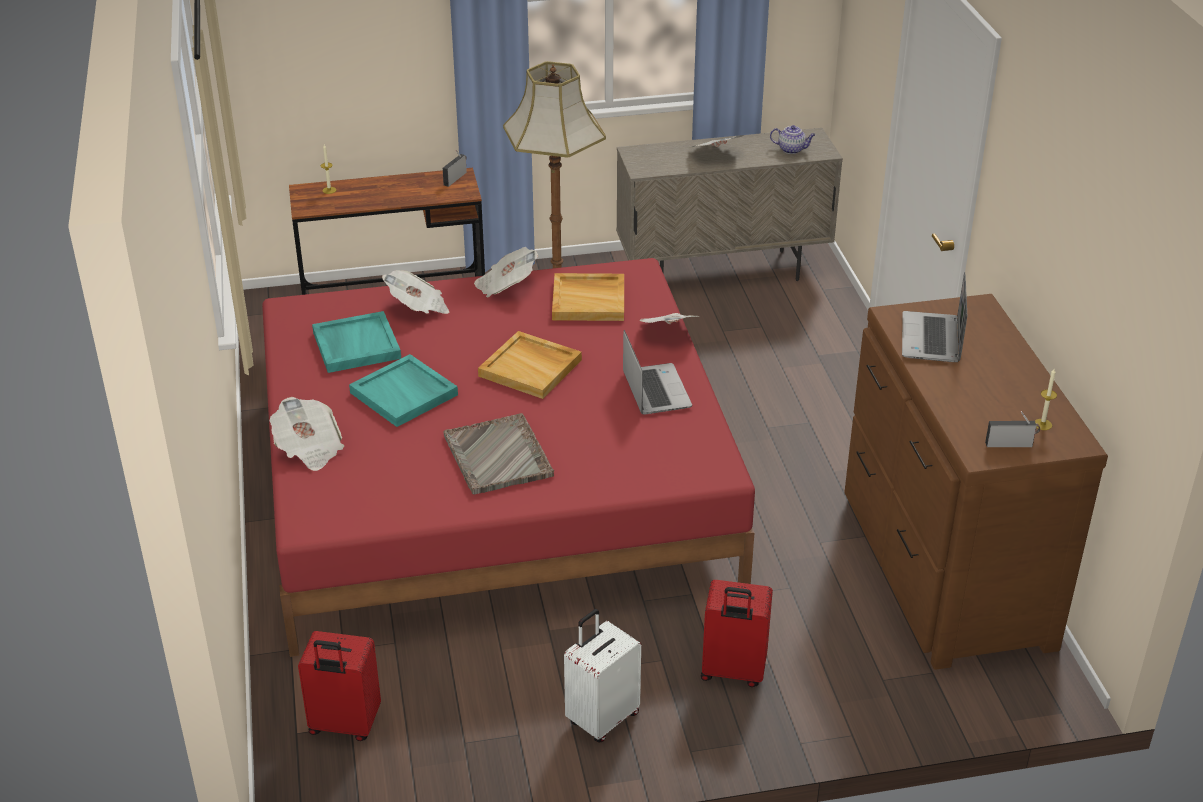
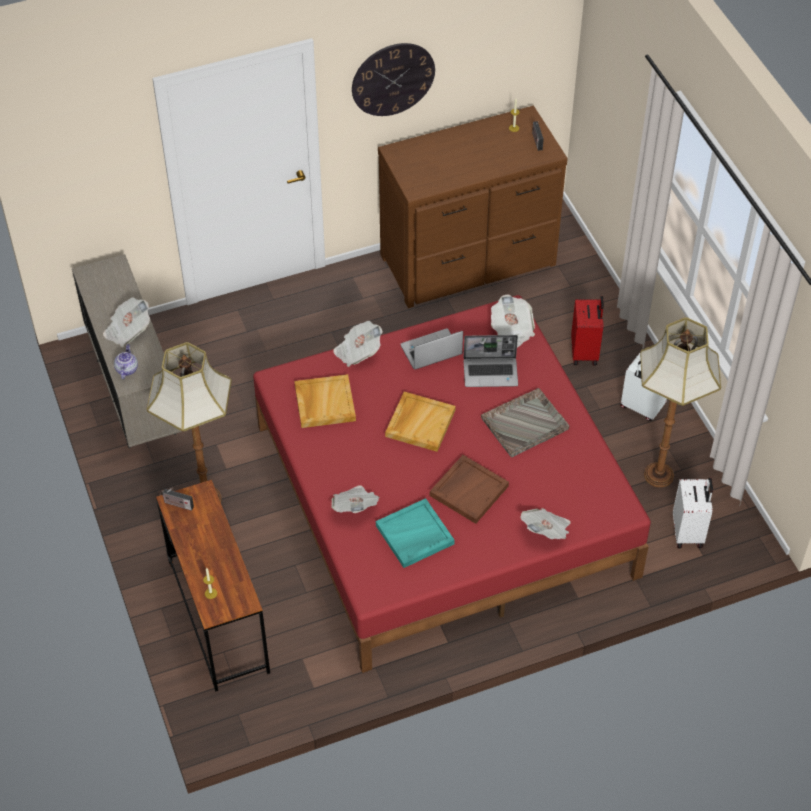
camera: 100 degrees left, 15 degrees up
red suitcase [298,631,381,741] -> white suitcase [673,477,713,548]
turquoise tray [349,354,458,427] -> brown tray [430,455,509,524]
newspaper [474,247,538,297] -> newspaper moved to [491,294,535,348]
teapot [770,125,816,154] -> teapot moved to [114,344,138,379]
laptop [902,272,967,362] -> laptop moved to [463,335,518,387]
none -> wall clock [352,43,435,116]
none -> floor lamp [640,317,721,487]

